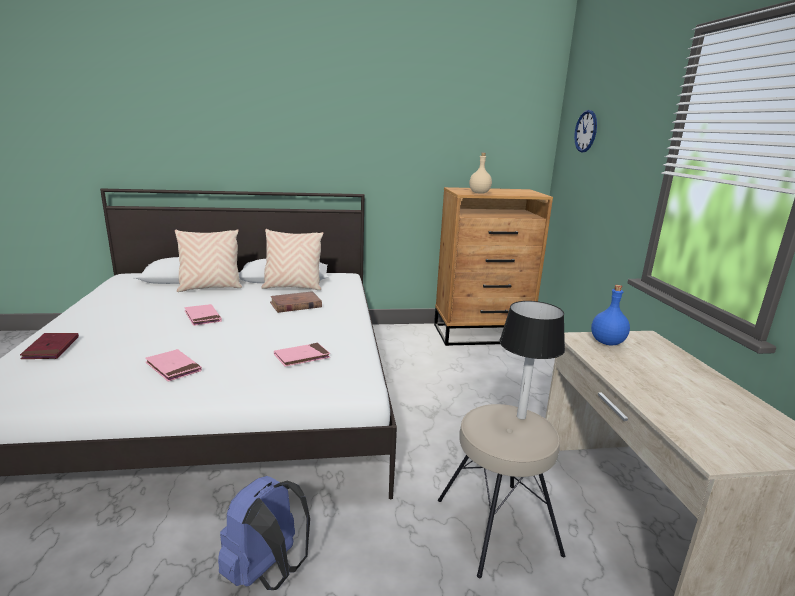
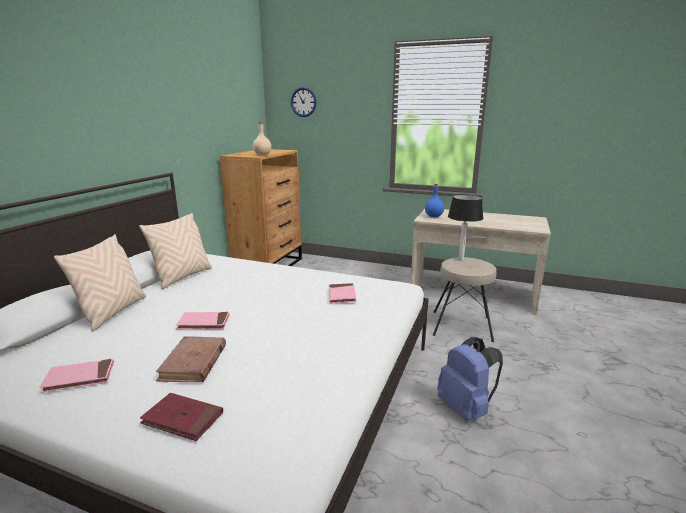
camera: 60 degrees left, 0 degrees up
pink book [145,349,202,382] -> pink book moved to [39,359,114,393]
brown book [270,291,322,313] -> brown book moved to [156,336,226,382]

